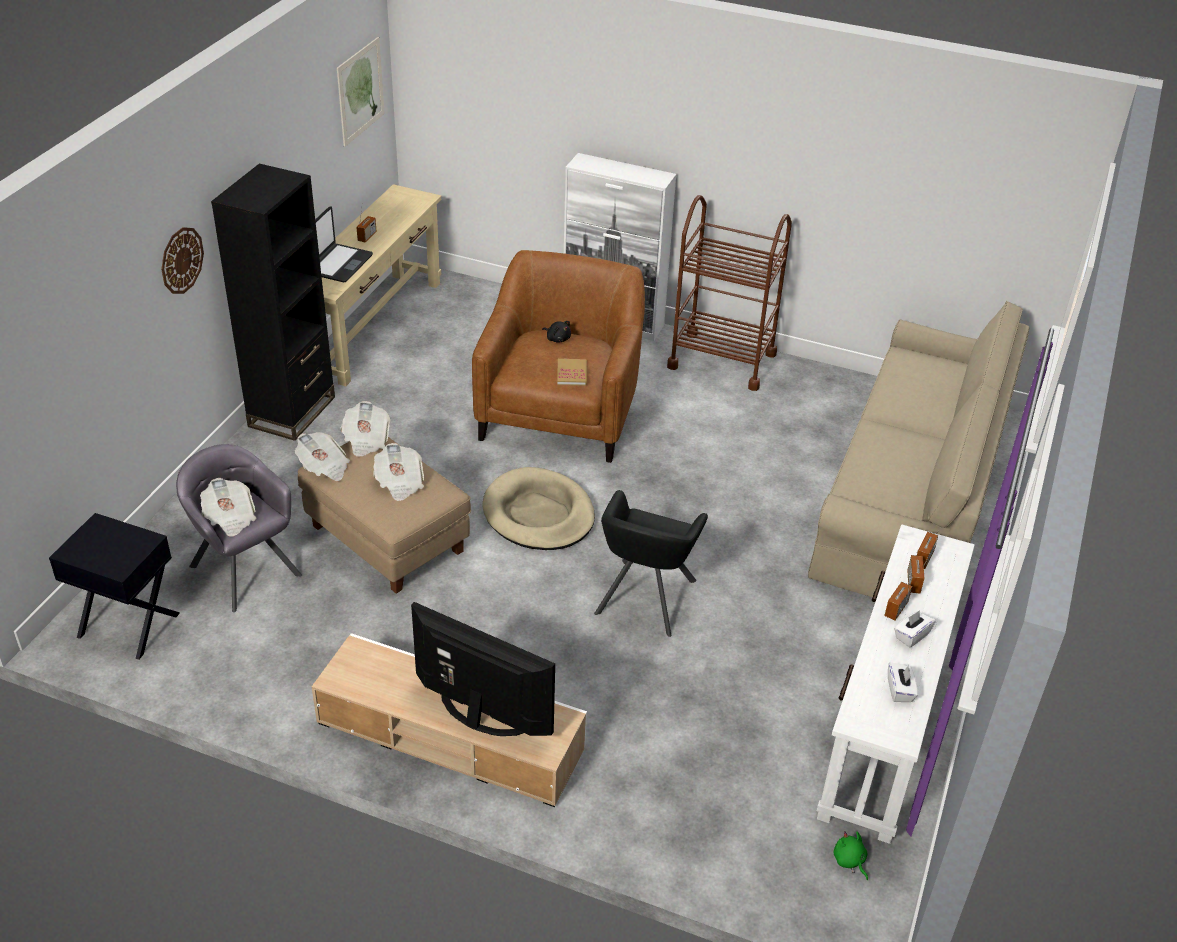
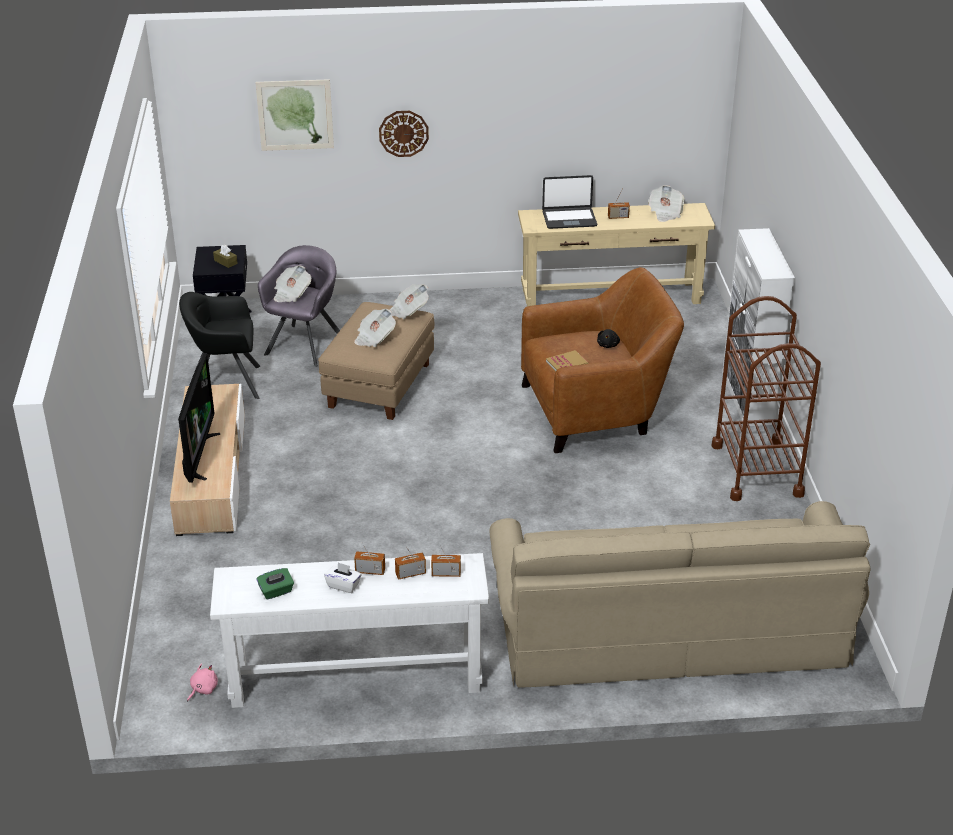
camera: 65 degrees right, 5 degrees down
black bookcase [211,164,335,441] -> none
newspaper [295,432,350,481] -> newspaper moved to [648,185,685,222]
picture [337,37,385,147] -> picture moved to [256,79,334,151]
beige dog bed [482,467,595,550] -> none
black armchair [594,490,708,637] -> black armchair moved to [179,292,260,399]
green plush toy [833,831,868,880] -> pink plush toy [187,664,218,701]
white tissue box [888,662,918,702] -> green tissue box [256,568,294,599]
none -> brown tissue box [213,245,238,268]

